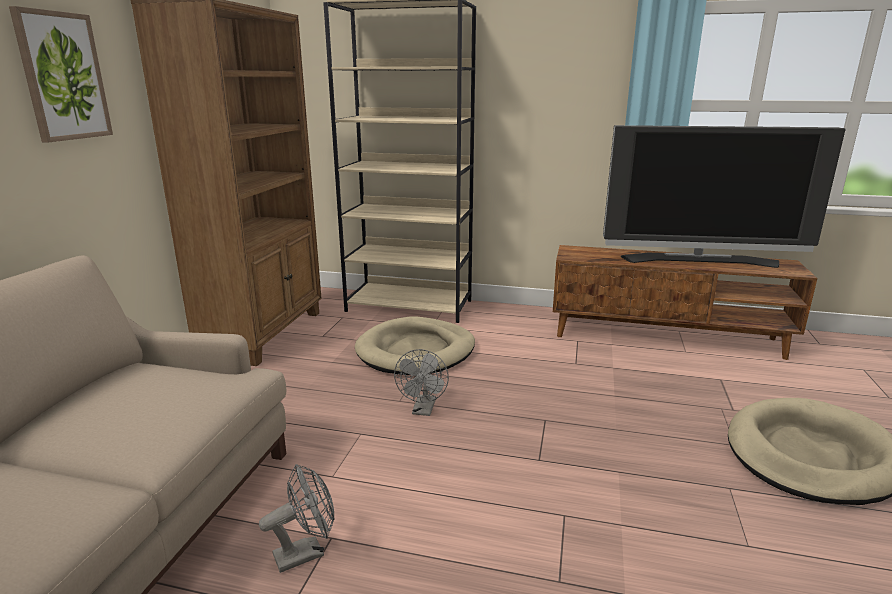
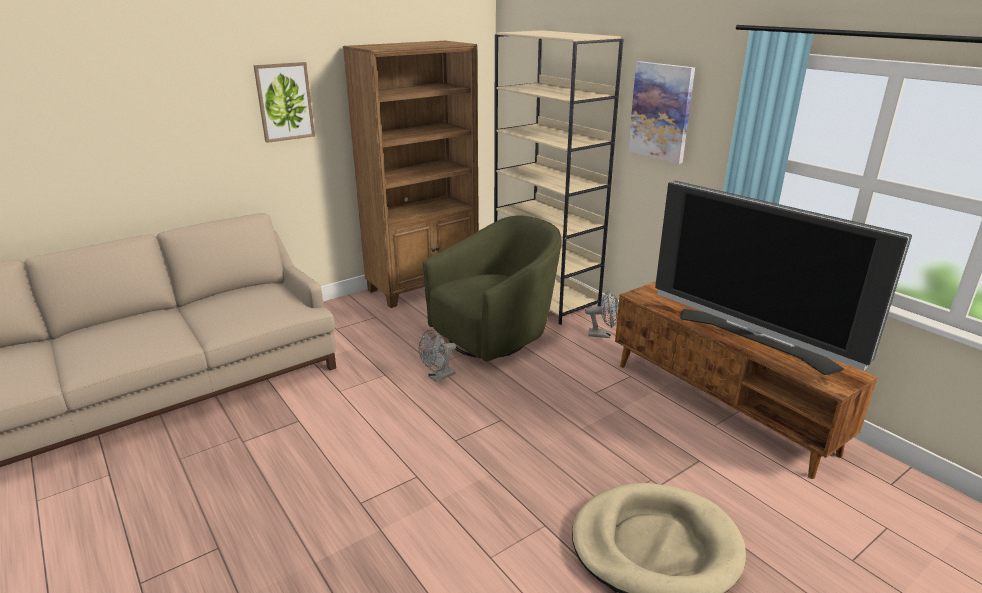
camera: 40 degrees right, 5 degrees up
grey fan [259,464,334,573] -> grey fan moved to [585,291,619,338]
beige dog bed [355,316,475,375] -> green armchair [423,216,562,362]
none -> picture [628,61,695,164]

